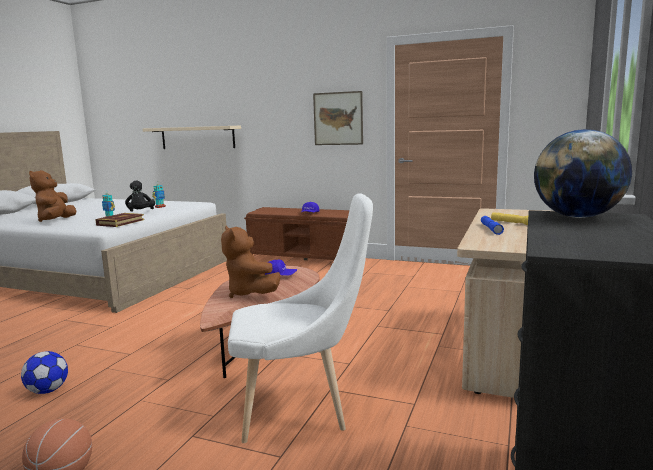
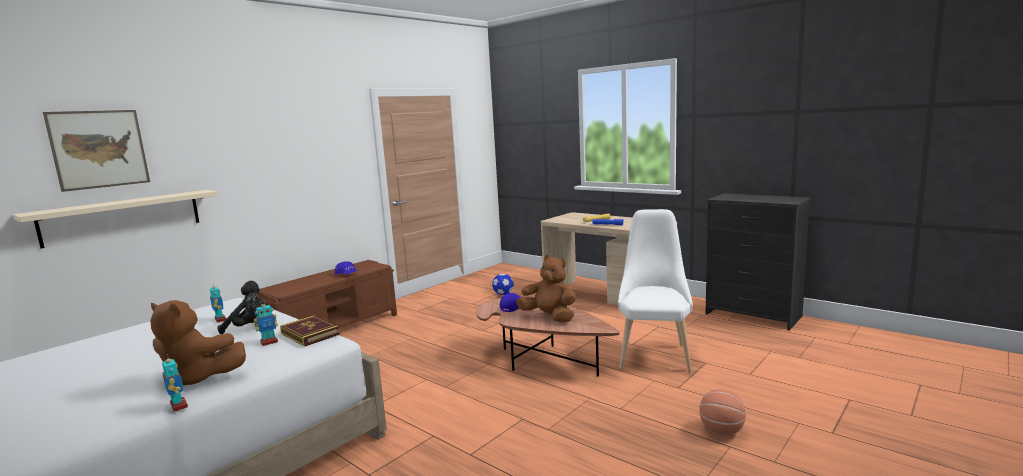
camera: 70 degrees left, 0 degrees up
football [21,351,68,394] -> football moved to [492,274,514,295]
brown plush toy [221,226,281,298] -> brown plush toy turned 135 degrees counterclockwise [516,255,576,323]
picture [313,91,363,145] -> picture moved to [43,110,150,192]
globe [534,129,632,218] -> none
none -> toy robot [162,354,188,412]

